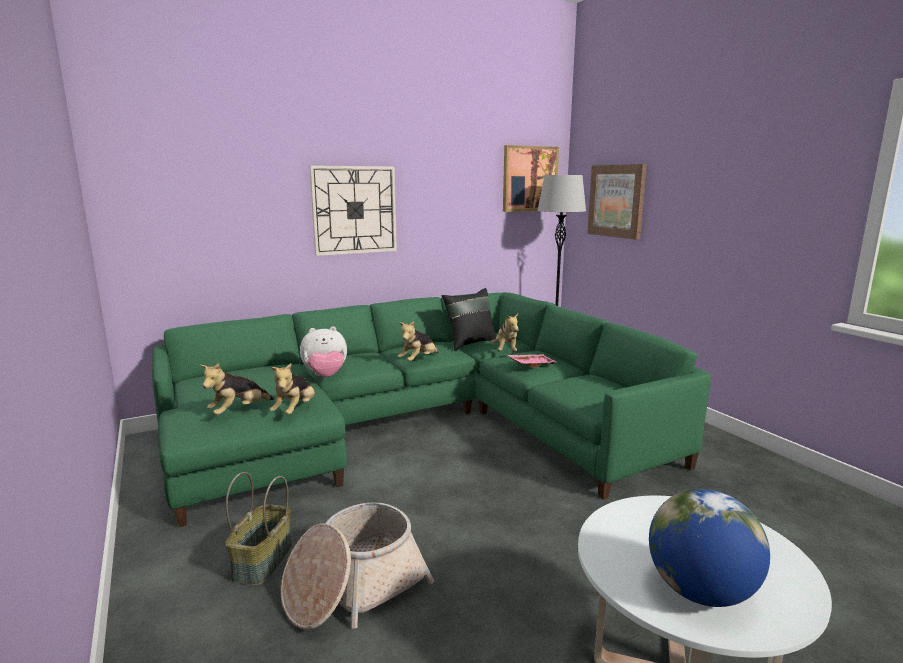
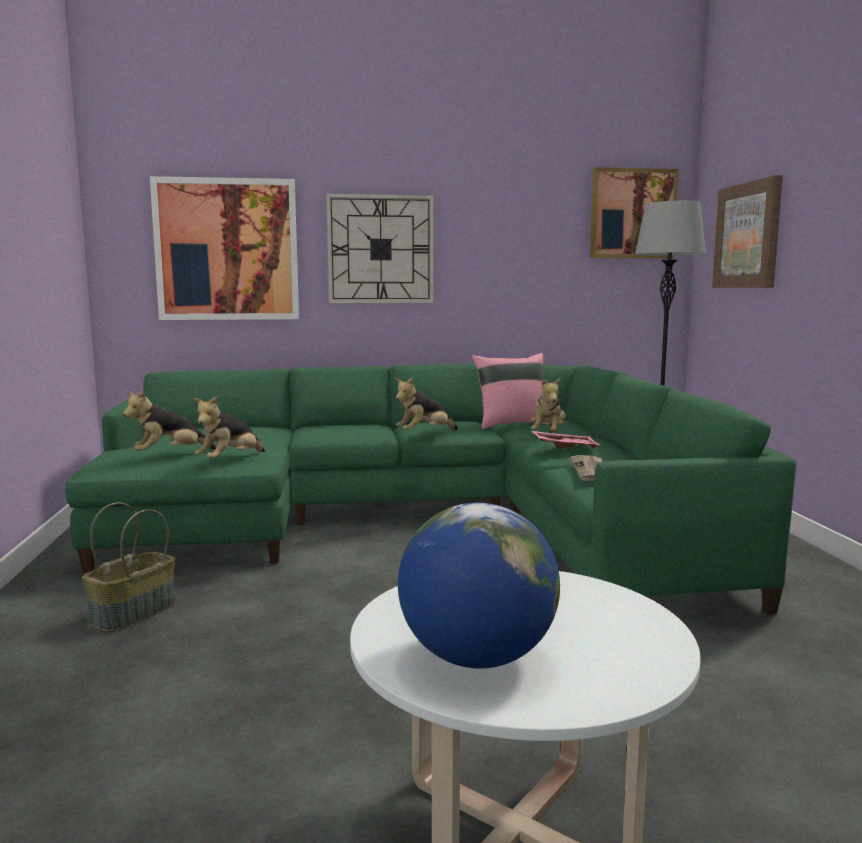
camera: 20 degrees right, 5 degrees down
basket [281,502,434,630] -> none
plush toy [300,326,347,377] -> none
black pillow [442,288,496,351] -> pink pillow [472,353,550,429]
none -> picture [150,176,299,320]
none -> newspaper [570,455,603,481]

